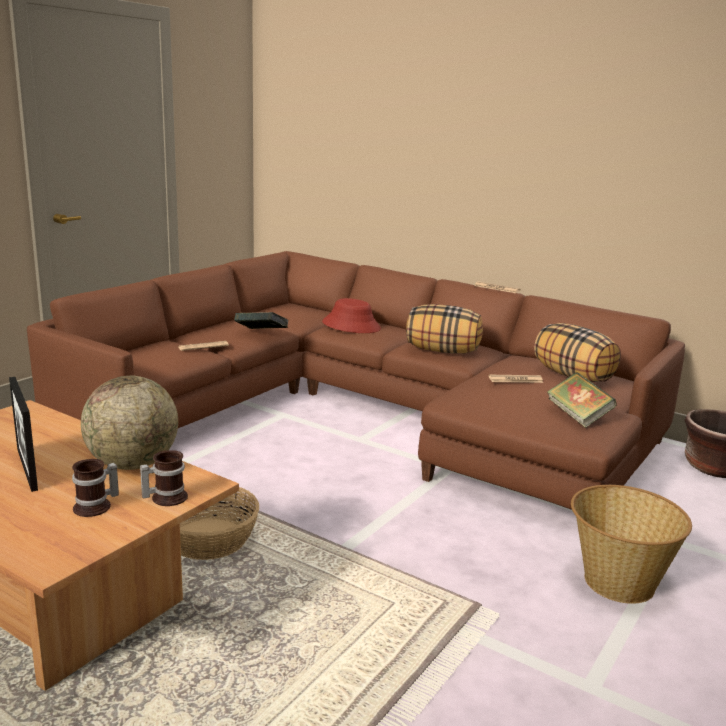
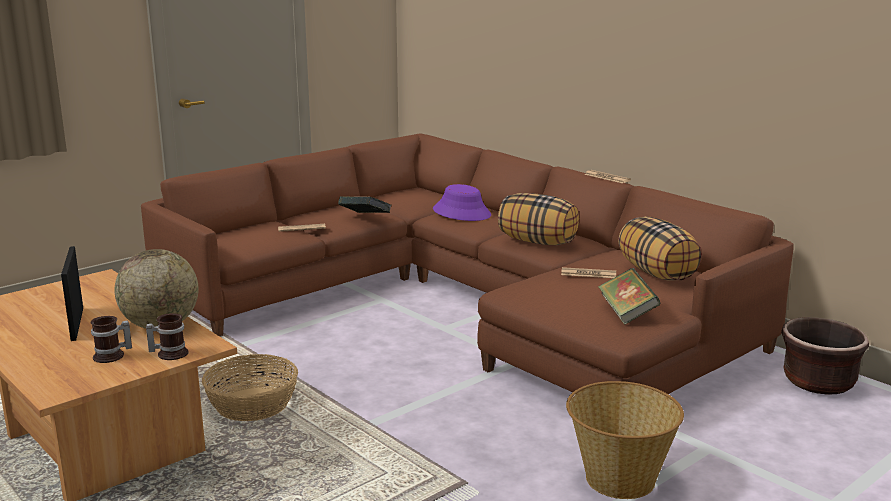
camera: 15 degrees right, 0 degrees up
red hat [322,298,381,333] -> purple hat [433,184,491,221]

